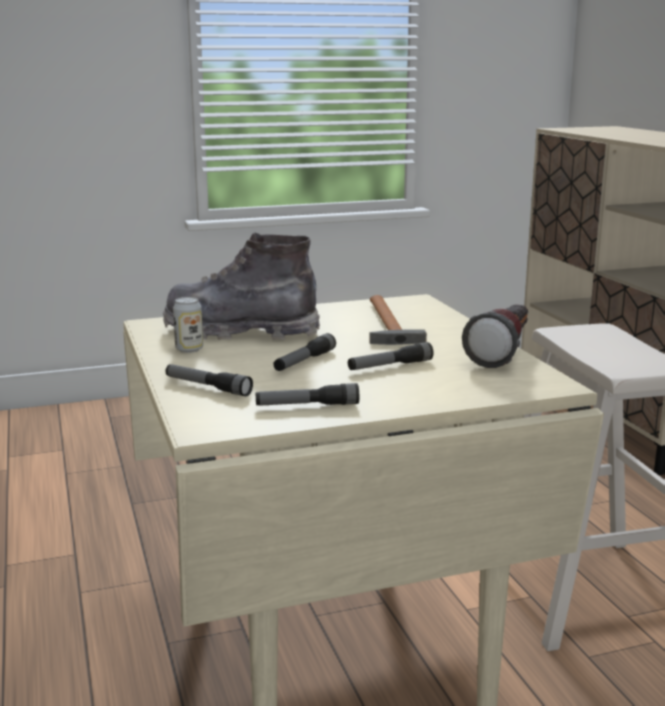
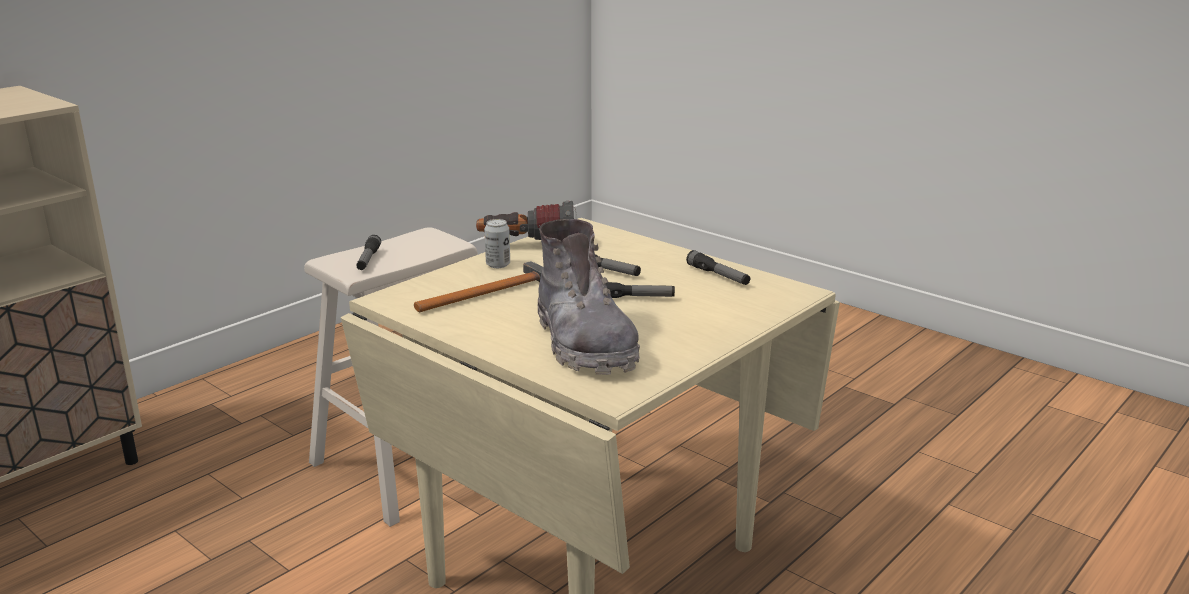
camera: 120 degrees left, 5 degrees up
flashlight [166,364,253,397] -> flashlight moved to [356,235,381,270]
can [173,297,203,353] -> can moved to [484,219,510,268]

